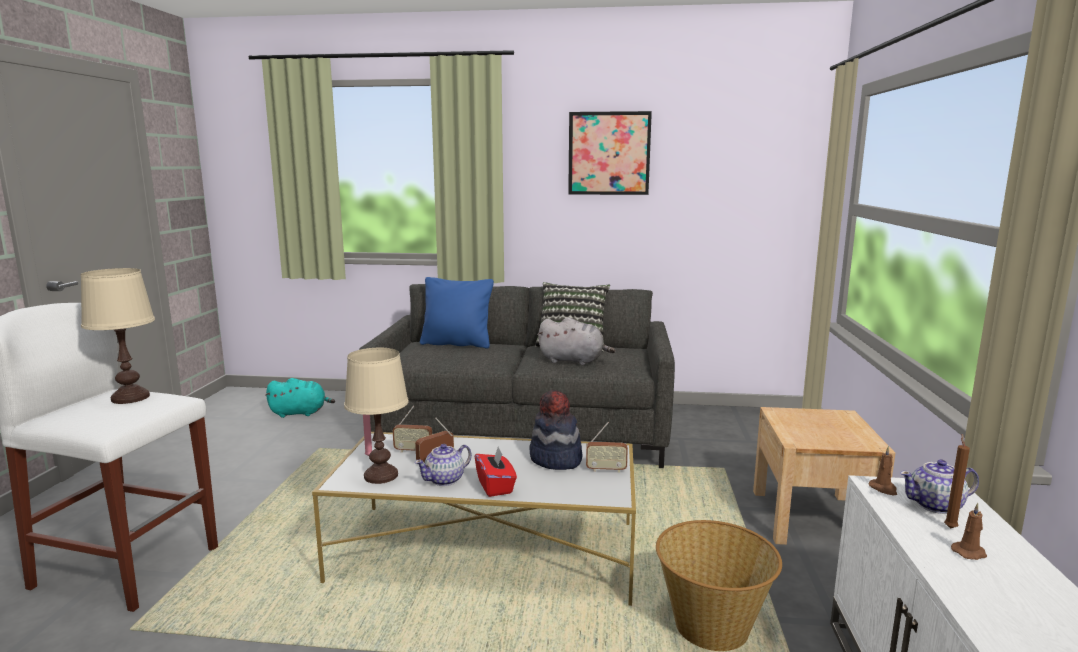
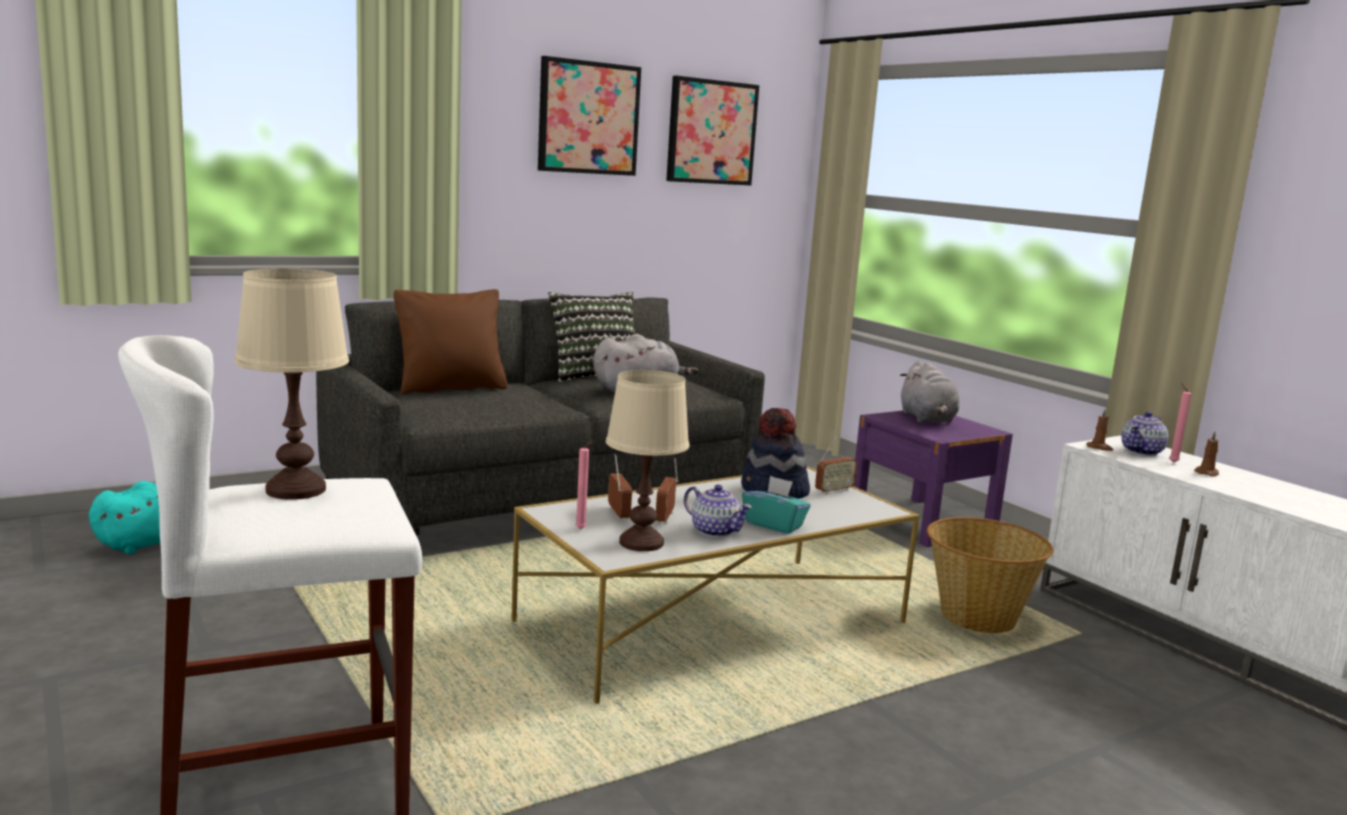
camera: 40 degrees left, 0 degrees up
radio [393,406,432,453] -> radio turned 75 degrees counterclockwise [608,454,632,520]
teapot [415,444,472,486] -> teapot turned 60 degrees counterclockwise [684,485,752,537]
blue pillow [420,277,494,349] -> brown pillow [394,289,507,394]
red tissue box [475,446,517,497] -> turquoise tissue box [742,476,810,534]
beige nightstand [753,407,895,545] -> purple nightstand [853,411,1013,547]
brown candle [944,434,970,529] -> pink candle [1169,383,1191,463]
none -> picture [666,76,759,185]
none -> grey plush toy [900,361,959,424]

